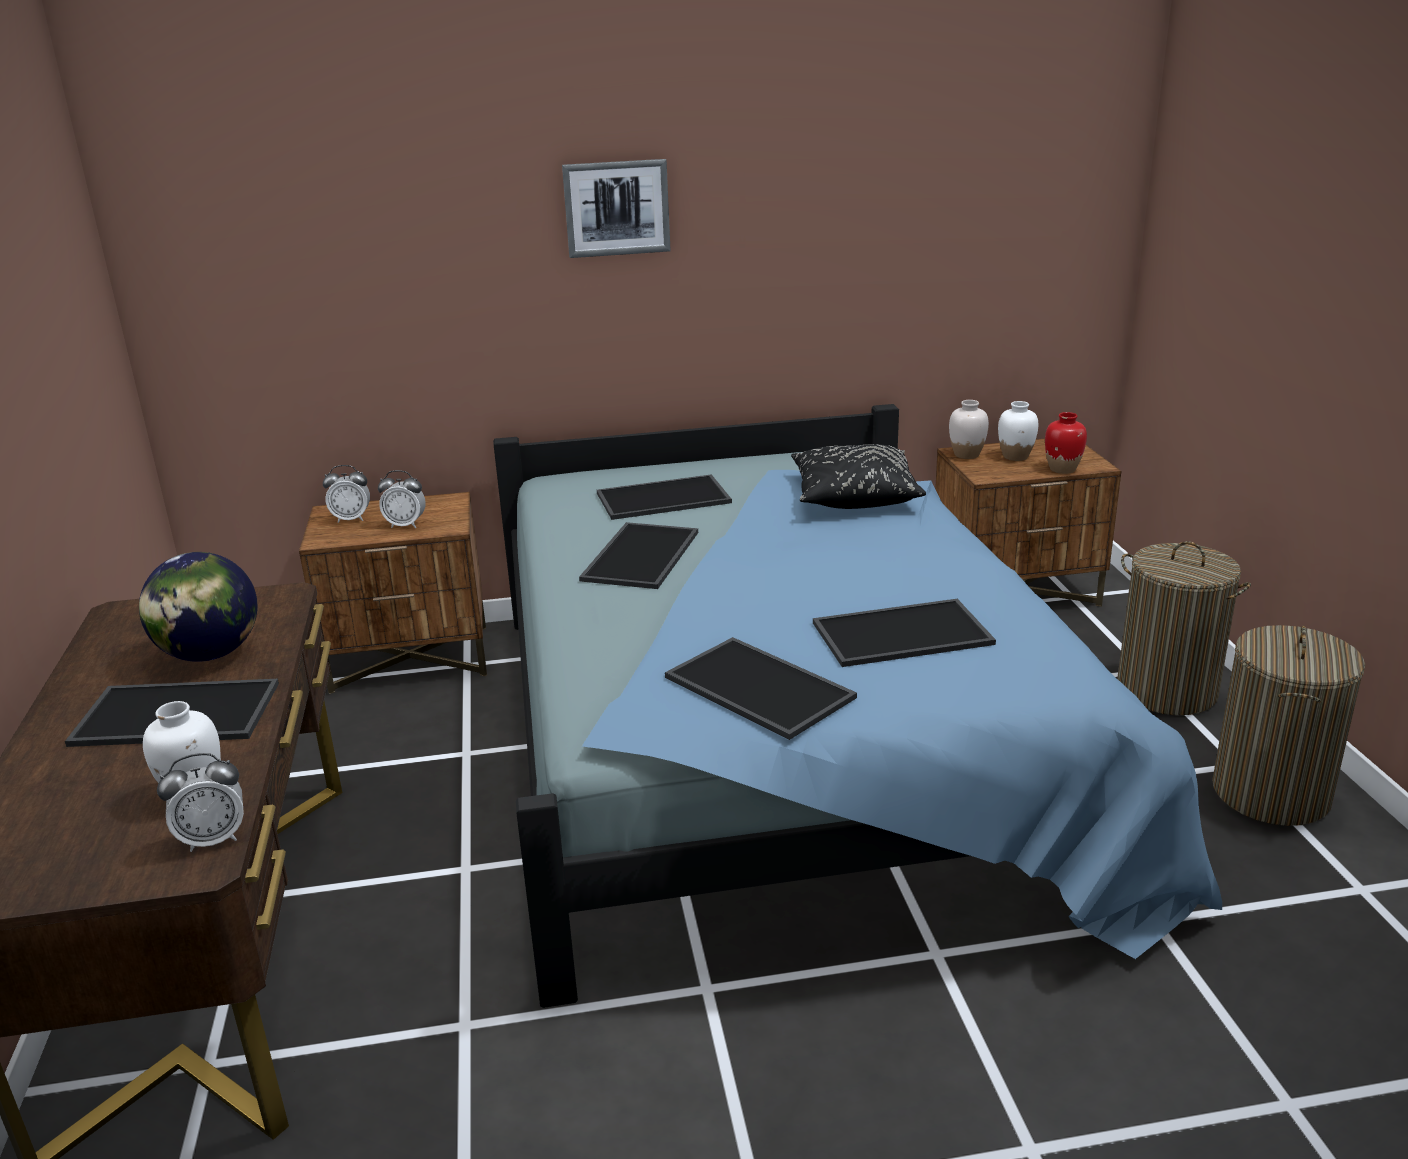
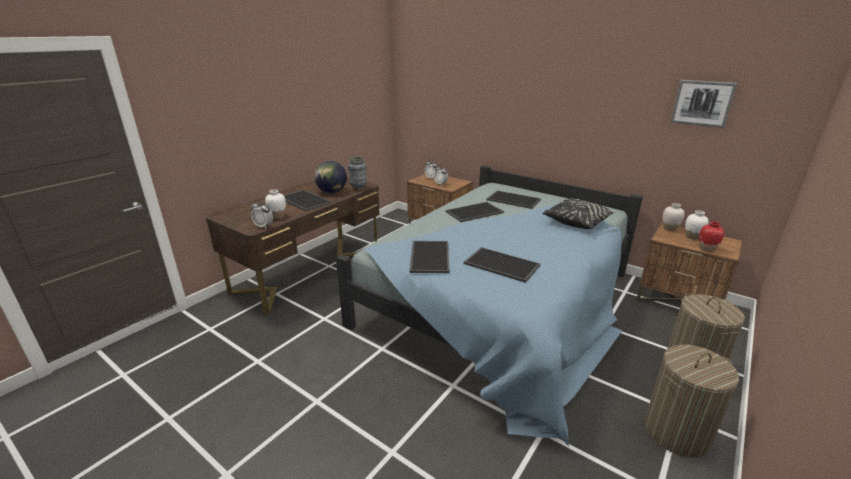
camera: 45 degrees right, 0 degrees up
picture [562,159,671,258] -> picture moved to [670,80,738,128]
none -> vase [348,157,367,190]

